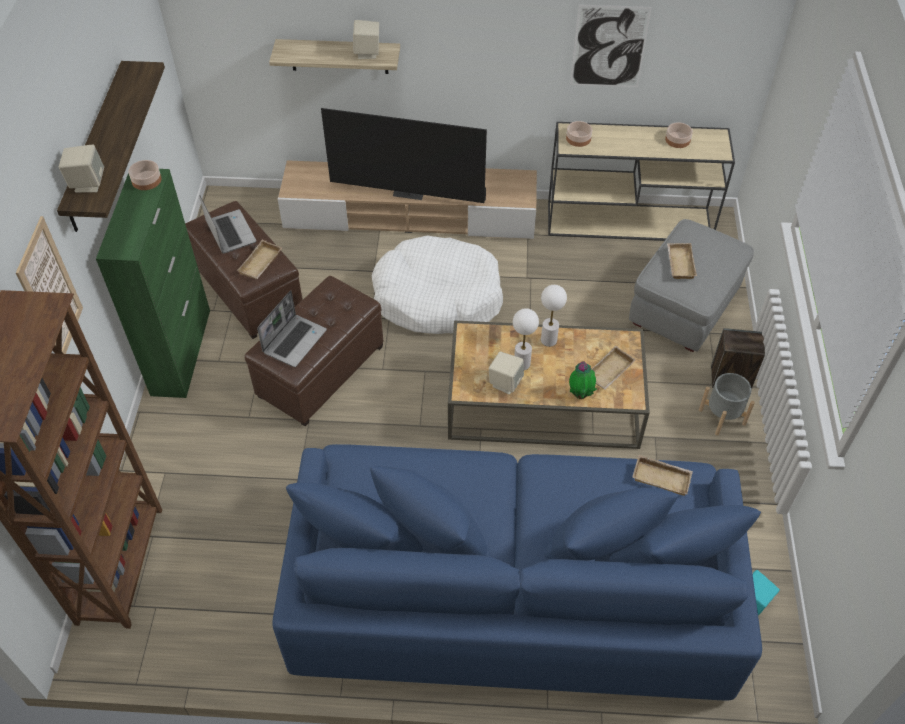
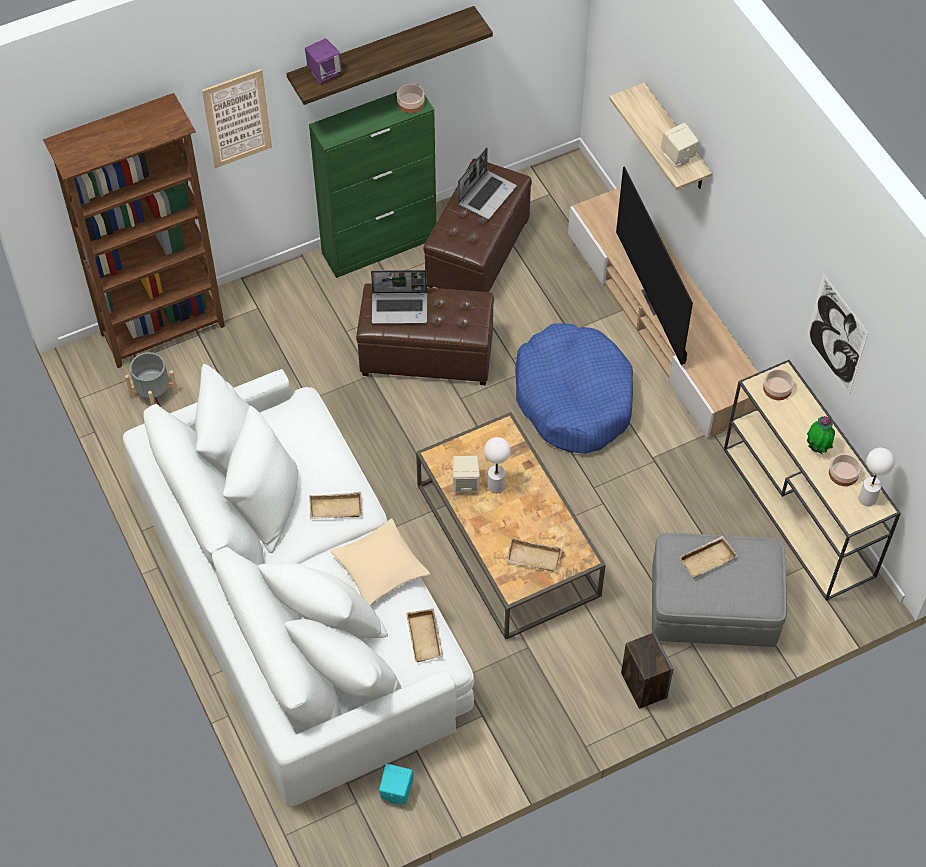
camera: 60 degrees right, 5 degrees up
beige speaker [59,145,104,193] -> purple speaker [305,39,342,83]
beige tray [237,240,282,279] -> beige tray moved to [309,492,362,519]
blue sofa [272,444,762,700] -> white sofa [123,364,474,806]
white dog bed [372,236,503,334] -> blue dog bed [515,323,633,454]
white table lamp [541,285,567,347] -> white table lamp moved to [859,448,895,506]
potted plant [569,361,597,399] -> potted plant moved to [806,416,835,455]
grey planter [699,373,755,436] -> grey planter moved to [125,352,178,406]
none -> beige pillow [330,518,430,606]

